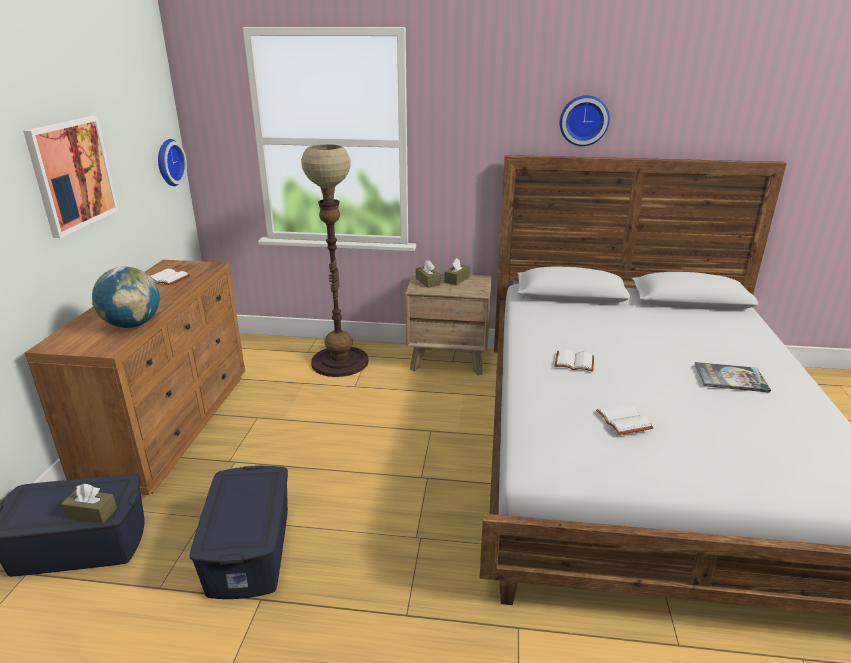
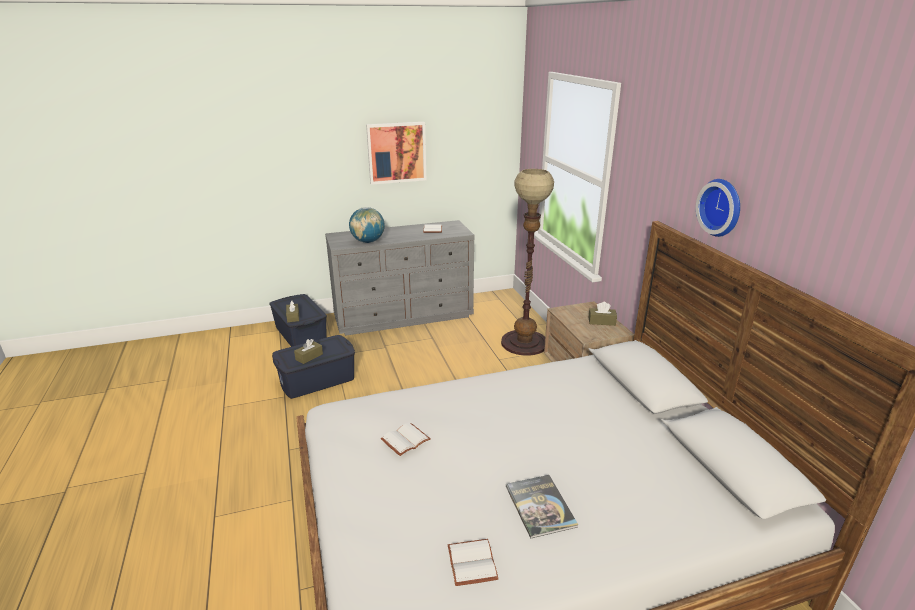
camera: 65 degrees right, 0 degrees up
brown dresser [25,260,245,495] -> grey dresser [325,220,474,336]
wall clock [158,139,187,186] -> none
brown tissue box [416,260,440,288] -> brown tissue box moved to [294,339,323,364]
white book [555,349,594,372] -> white book moved to [448,539,499,586]

